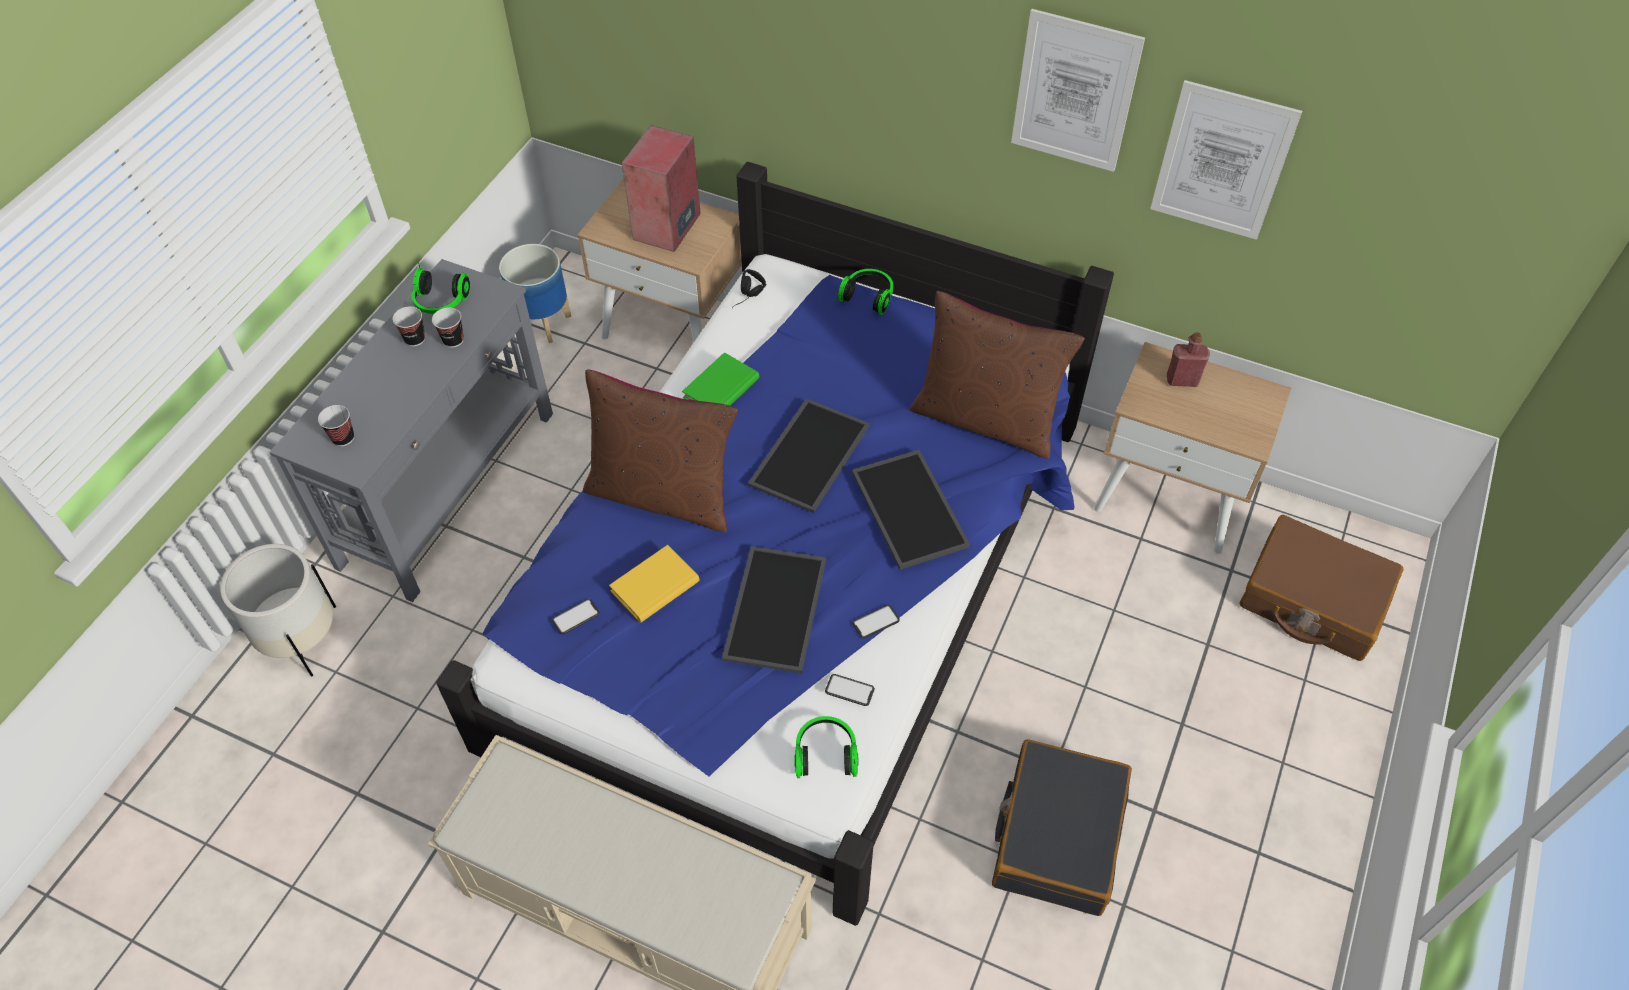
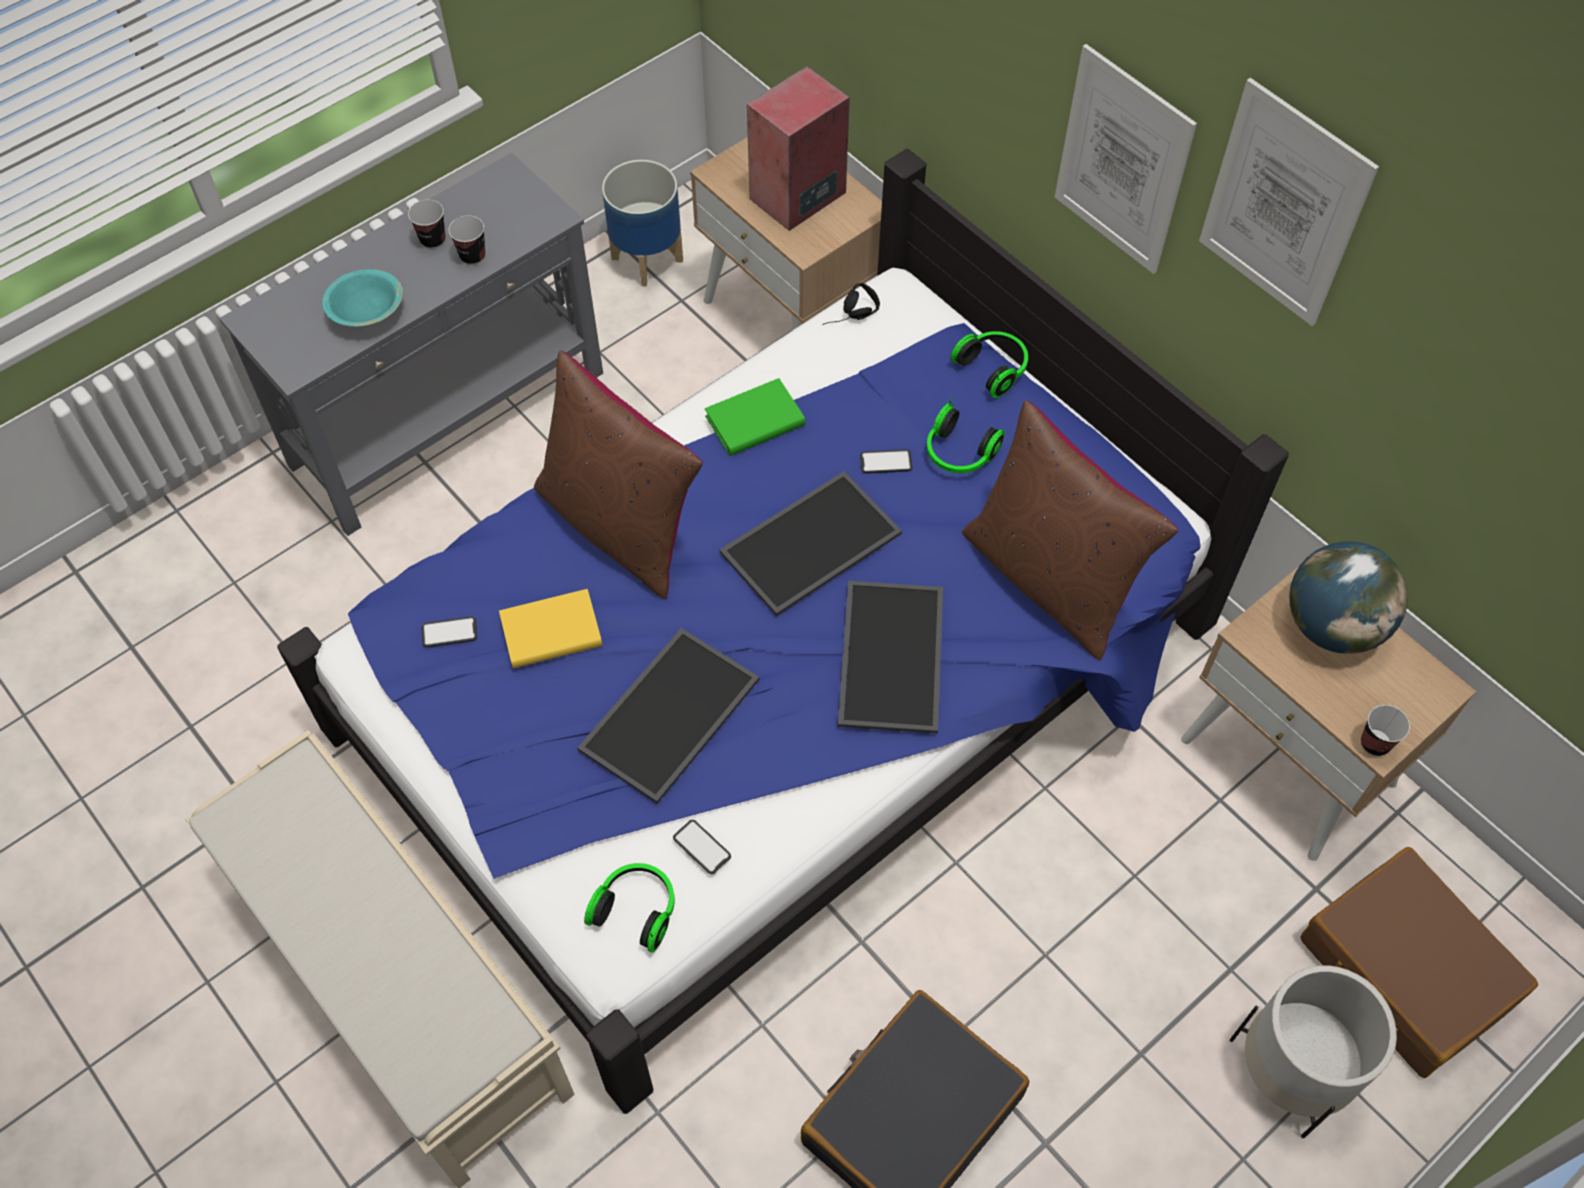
camera: 25 degrees right, 5 degrees up
white planter [220,544,336,677] -> white planter moved to [1229,965,1397,1138]
cup [318,405,354,446] -> cup moved to [1361,705,1410,756]
headphones [412,262,470,314] -> headphones moved to [927,398,1005,473]
phone [852,605,900,639] -> phone moved to [860,449,912,474]
picture [1150,80,1302,240] -> picture moved to [1055,44,1197,274]
red bottle [1167,333,1210,387] -> globe [1289,541,1408,654]
none -> turquoise bowl [322,269,403,327]

